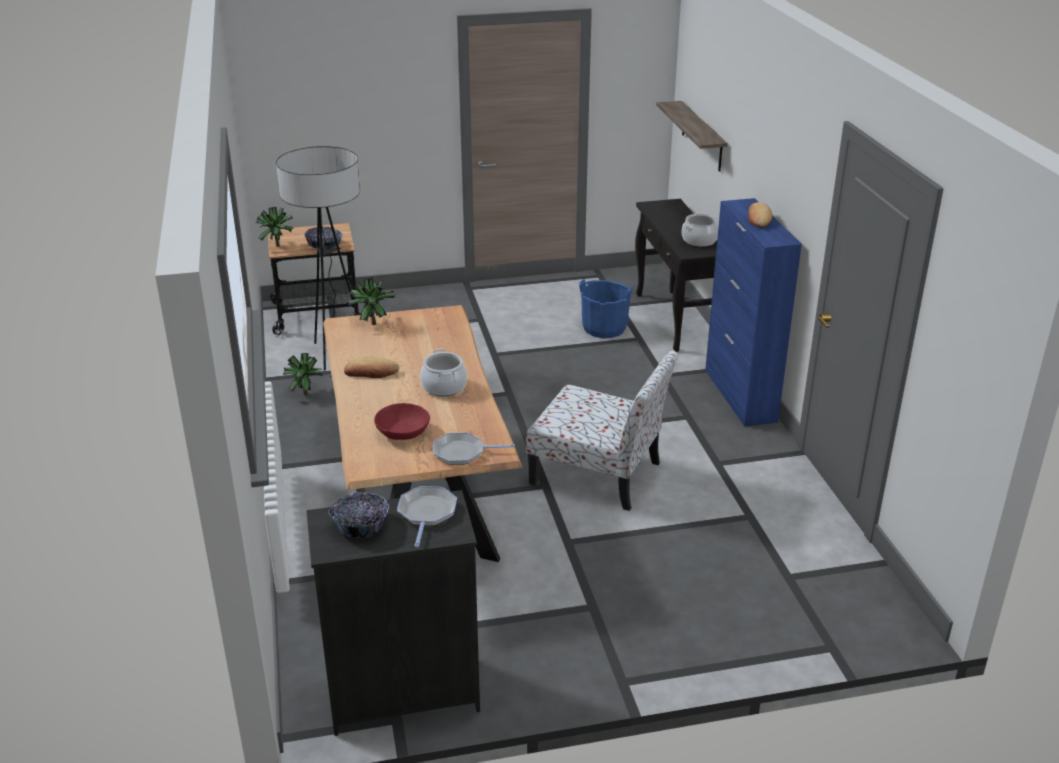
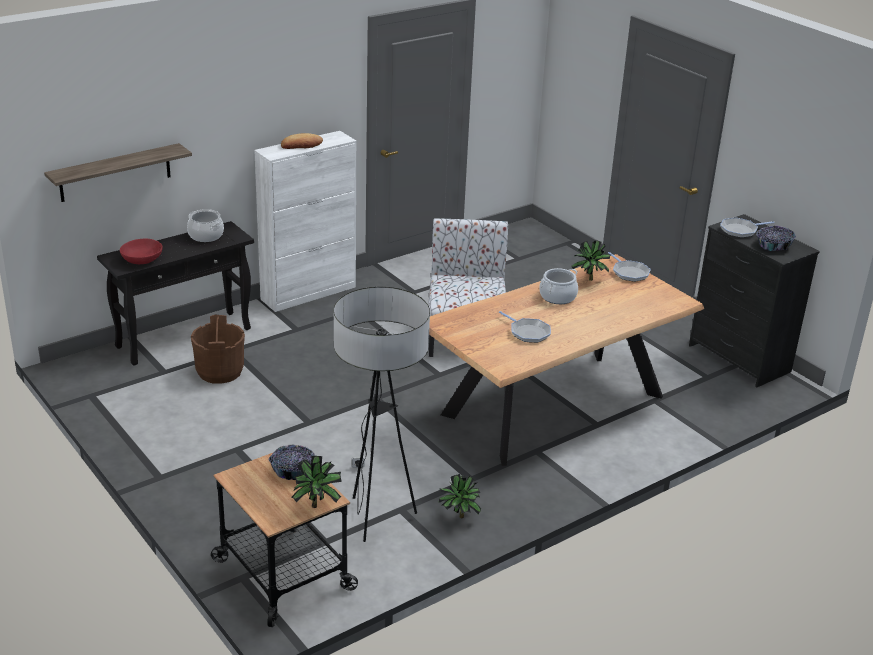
camera: 115 degrees left, 0 degrees up
bread [344,357,399,378] -> none
potted plant [348,277,395,325] -> potted plant moved to [571,240,612,281]
red bowl [374,403,430,440] -> red bowl moved to [120,239,163,264]
blue bucket [579,279,633,338] -> brown bucket [191,315,245,384]
blue cabinet [705,198,802,427] -> white cabinet [254,131,356,312]
none -> frying pan [499,311,551,343]

